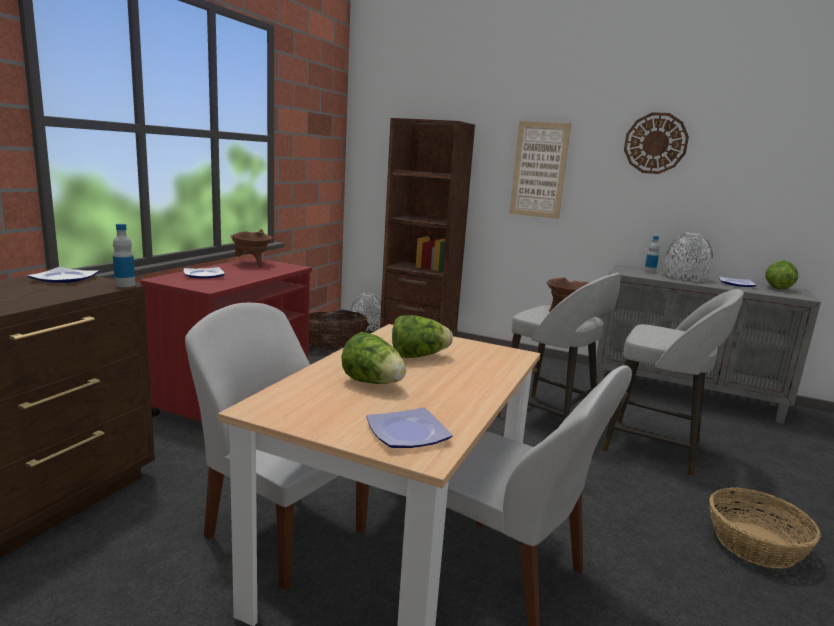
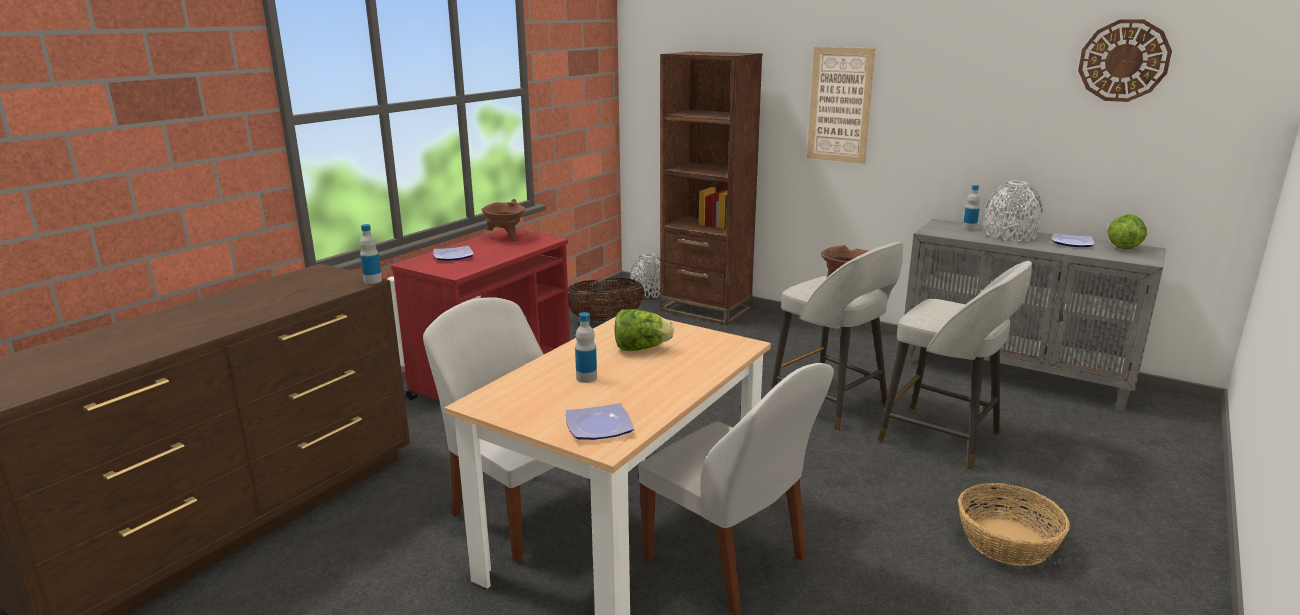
camera: 10 degrees right, 5 degrees up
plate [27,267,99,283] -> none
lettuce [341,332,406,384] -> bottle [575,312,597,383]
wall clock [624,112,689,174] -> wall clock moved to [1078,19,1172,102]

